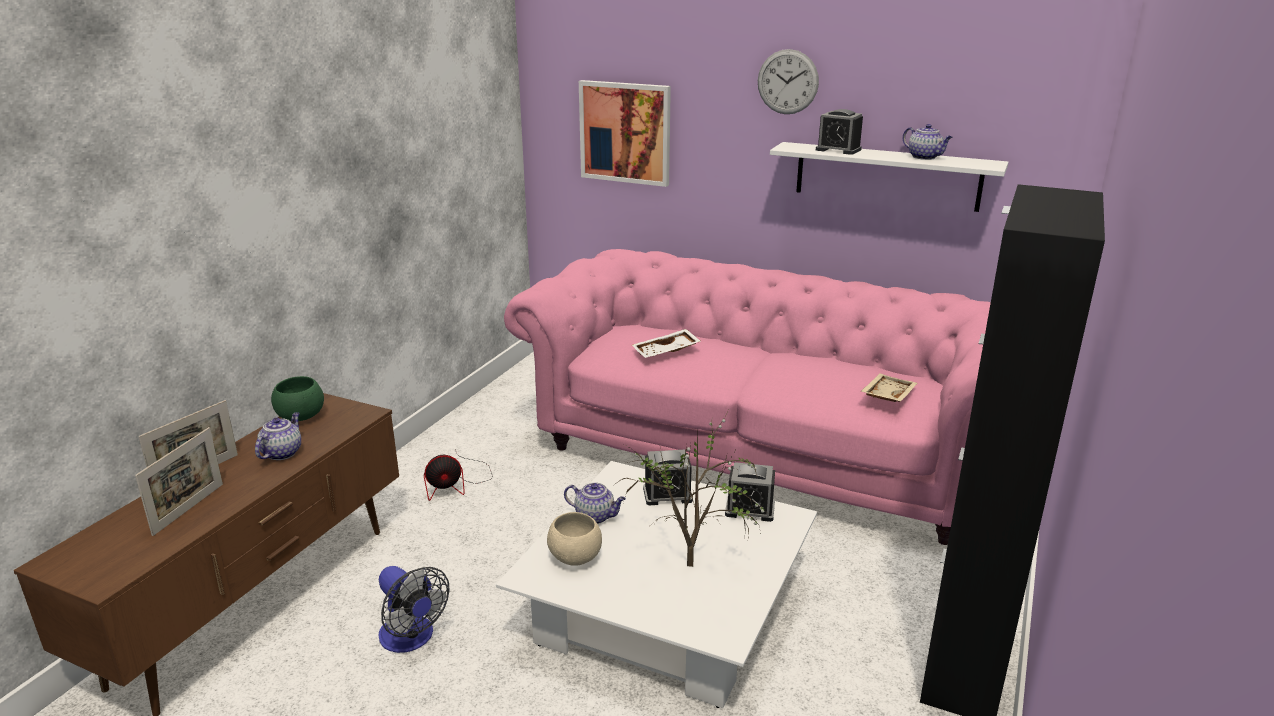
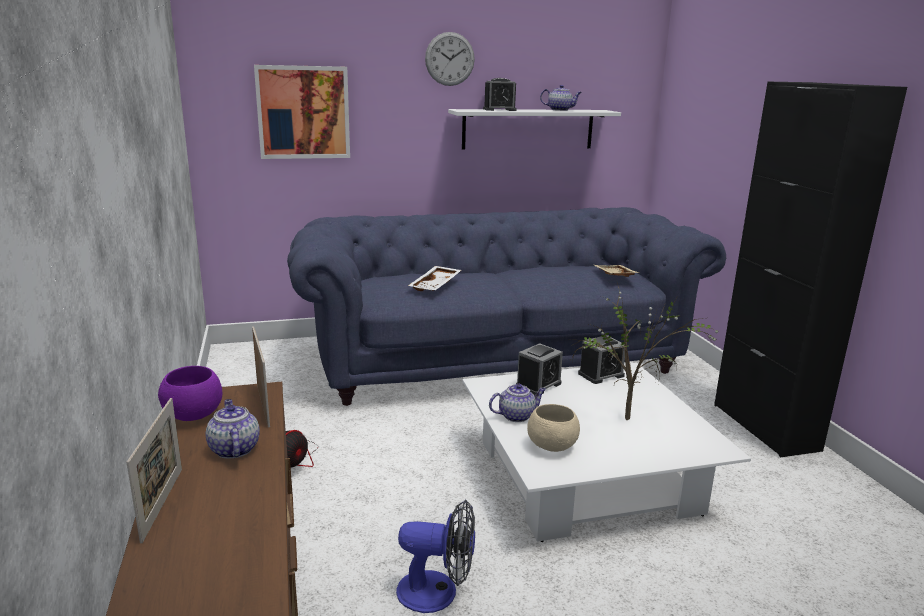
camera: 40 degrees left, 5 degrees down
picture frame [135,427,223,536] -> picture frame moved to [252,326,270,428]
green bowl [271,376,324,421] -> purple bowl [158,366,222,421]
pink sofa [504,249,991,545] -> blue sofa [287,207,726,406]

